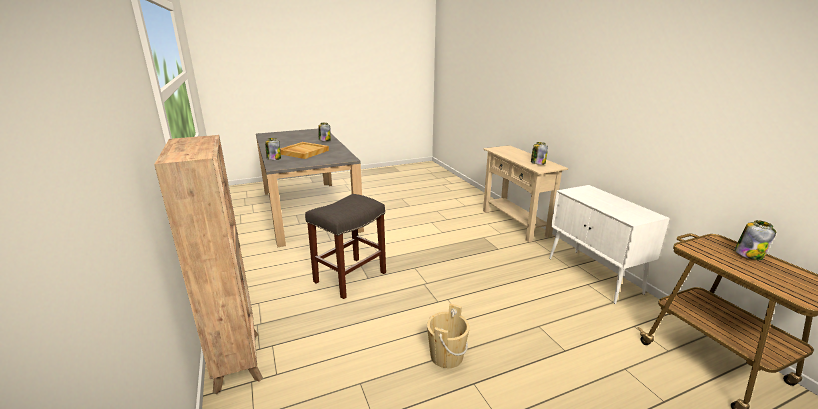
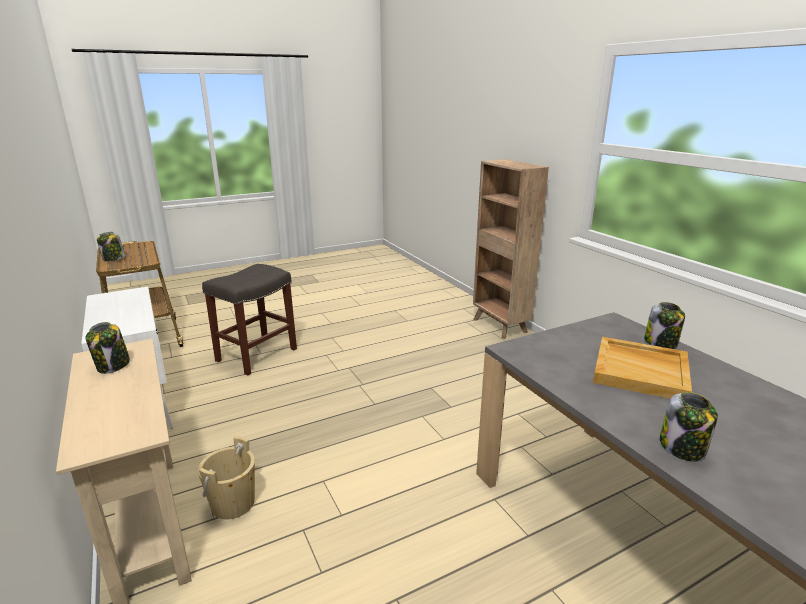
camera: 175 degrees right, 0 degrees up
grey stool [305,194,386,299] -> grey stool moved to [202,264,297,375]
beige bucket [427,304,470,368] -> beige bucket moved to [198,436,255,520]

